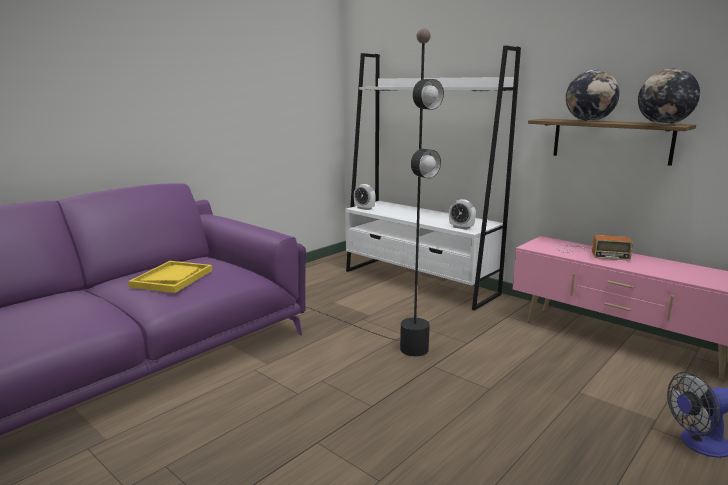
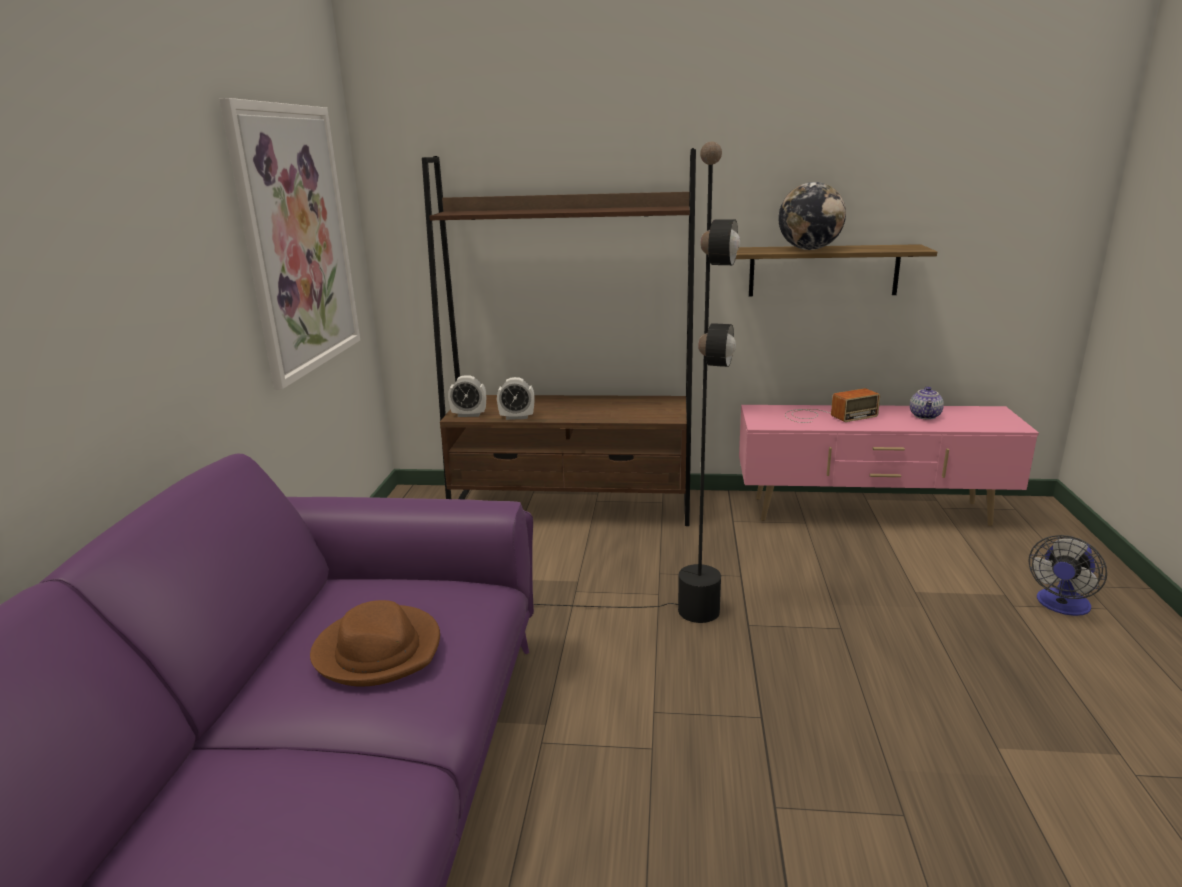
camera: 35 degrees left, 5 degrees up
yellow tray [128,261,212,293] -> brown hat [310,600,440,686]
white bookcase [346,46,521,311] -> brown bookcase [422,148,696,526]
alarm clock [449,199,476,230] -> alarm clock moved to [497,377,535,420]
globe [638,68,700,124] -> none
none -> picture [219,98,360,389]
none -> teapot [910,387,944,420]

